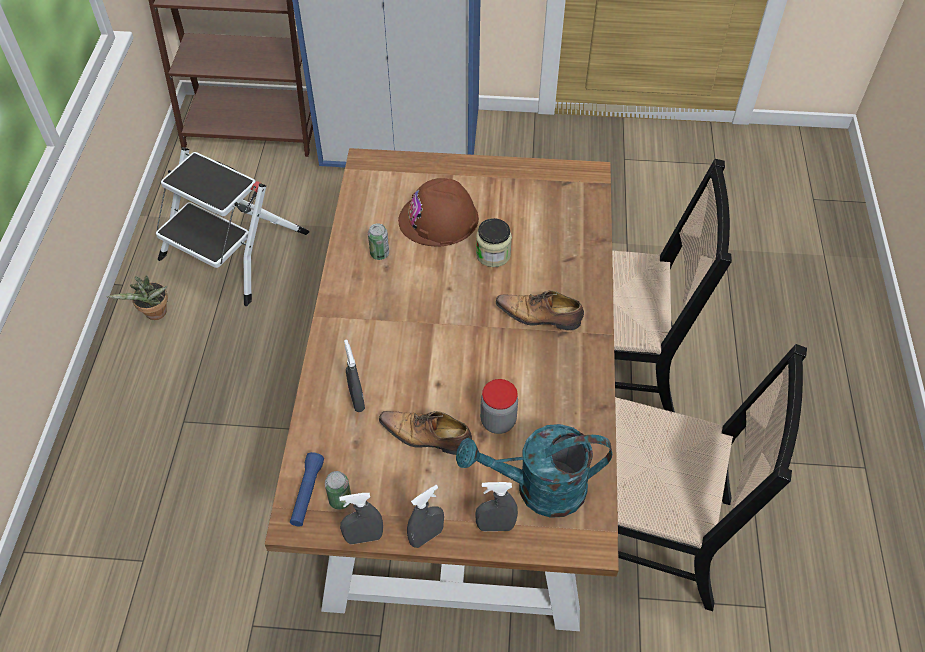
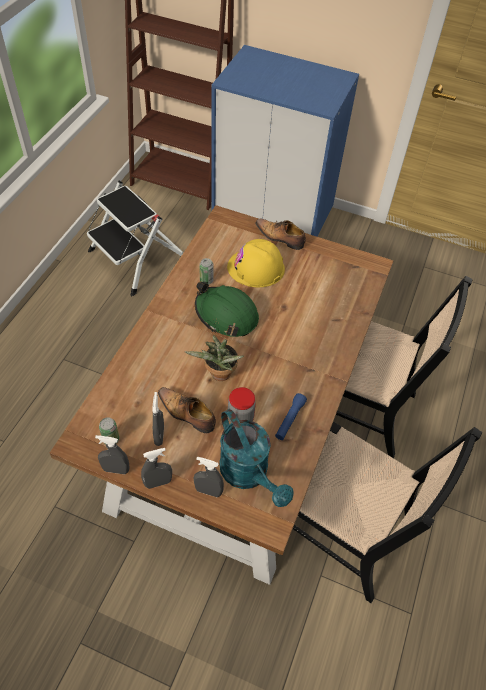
camera: 15 degrees right, 0 degrees up
potted plant [106,276,168,320] -> potted plant moved to [185,335,244,381]
blue flashlight [290,452,324,526] -> blue flashlight moved to [275,393,307,440]
grey spray bottle [344,340,365,412] -> grey spray bottle moved to [152,392,164,446]
brown hard hat [398,178,479,247] -> yellow hard hat [227,239,285,287]
turquoise watering can [456,424,612,518] -> turquoise watering can turned 135 degrees counterclockwise [219,409,294,507]
jar [476,218,512,267] -> none
shoe [496,290,584,330] -> shoe moved to [255,218,306,250]
none -> green hard hat [195,281,259,337]

